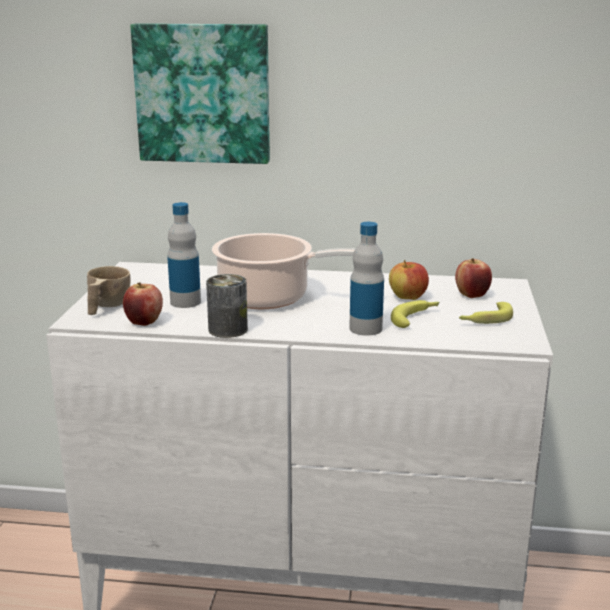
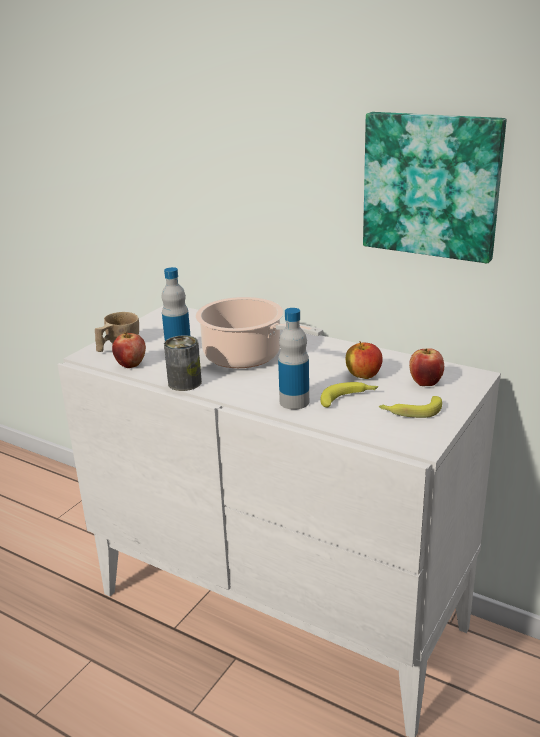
camera: 25 degrees right, 5 degrees up
picture [130,23,270,164] -> picture moved to [363,112,506,263]

